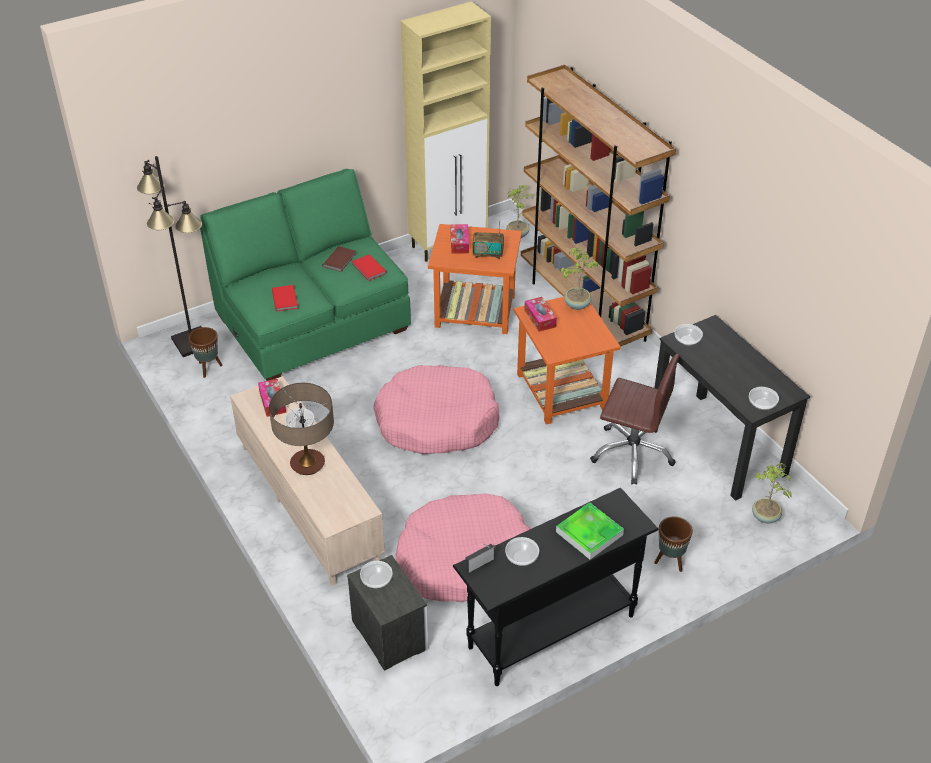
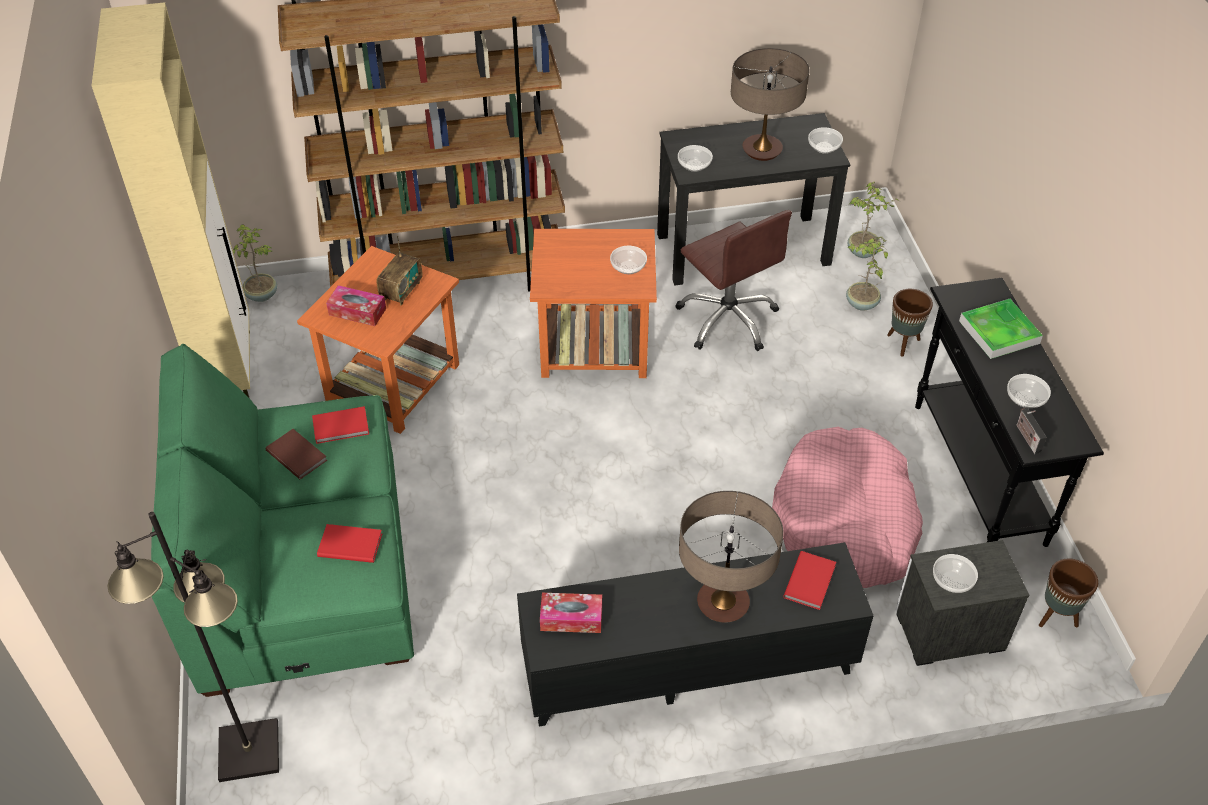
camera: 70 degrees left, 5 degrees up
brown planter [188,327,223,378] -> brown planter moved to [1039,559,1098,627]
beige tv stand [230,376,385,586] -> black tv stand [517,542,873,726]
bowl [285,408,314,428] -> bowl moved to [610,246,647,274]
pink dog bed [373,365,500,454] -> none
tissue box [524,297,557,332] -> none
potted plant [560,248,598,310] -> potted plant moved to [846,236,888,311]
brown office chair [590,354,680,485] -> brown office chair turned 105 degrees clockwise [676,210,792,351]
none -> table lamp [731,48,810,161]
none -> red book [784,551,836,610]

